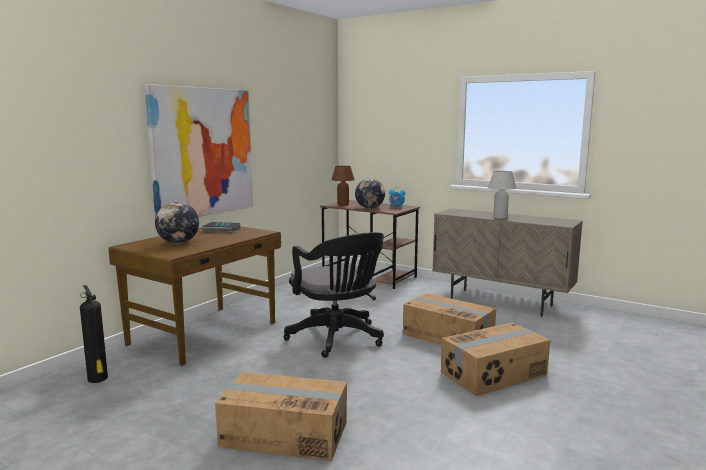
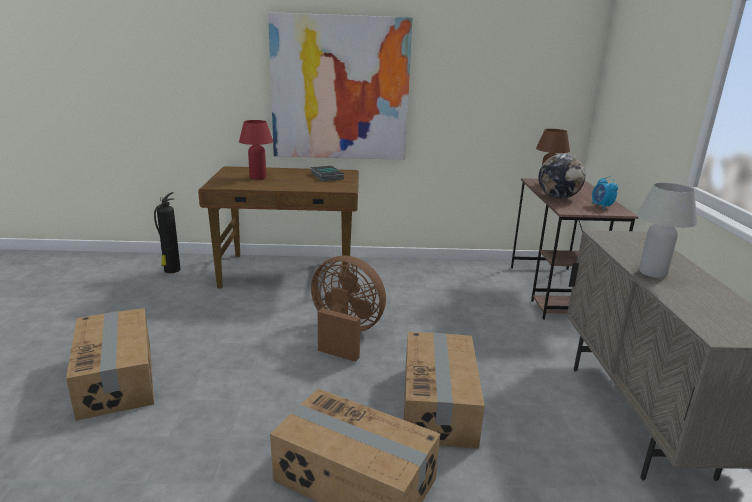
camera: 55 degrees right, 10 degrees up
globe [155,201,199,244] -> red table lamp [239,120,273,179]
black office chair [283,232,384,358] -> brown fan [311,255,386,362]

